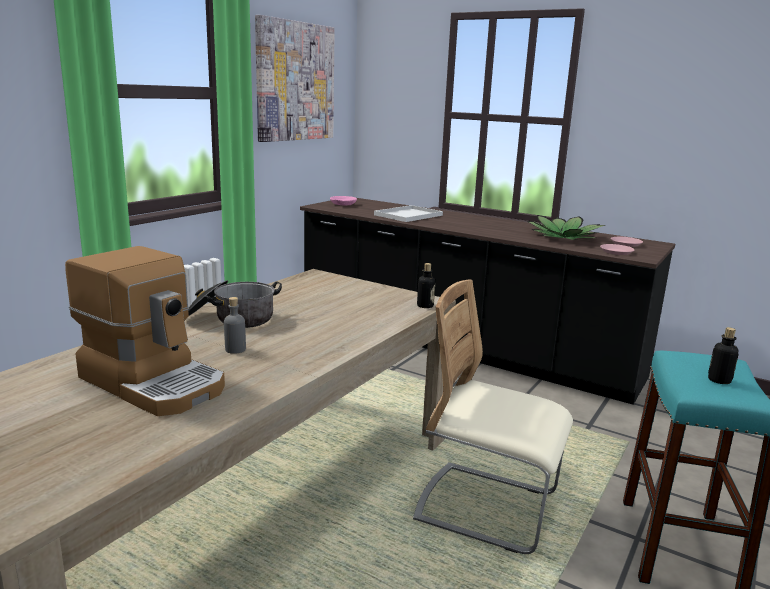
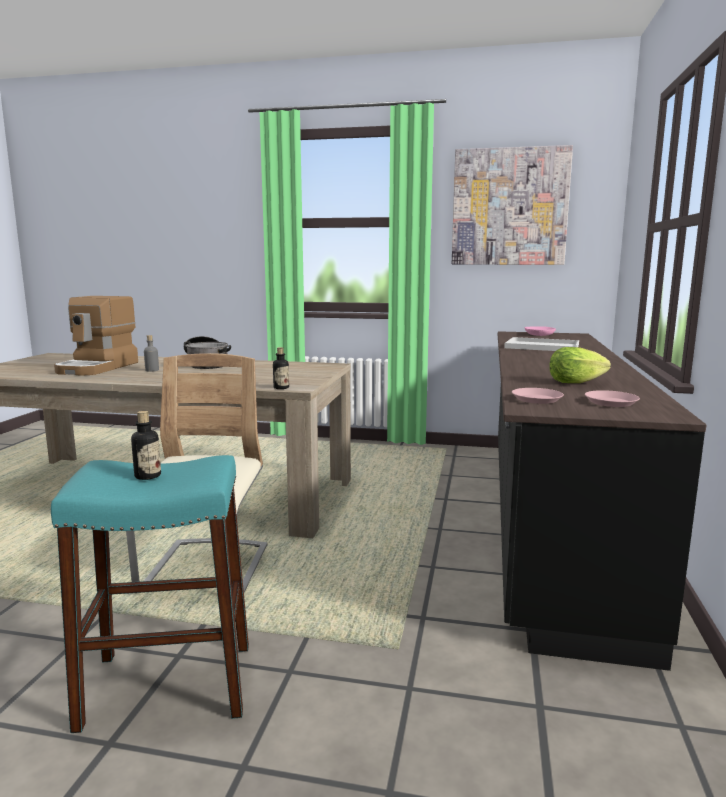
camera: 70 degrees right, 5 degrees down
potted plant [527,215,605,240] -> lettuce [549,347,611,383]

